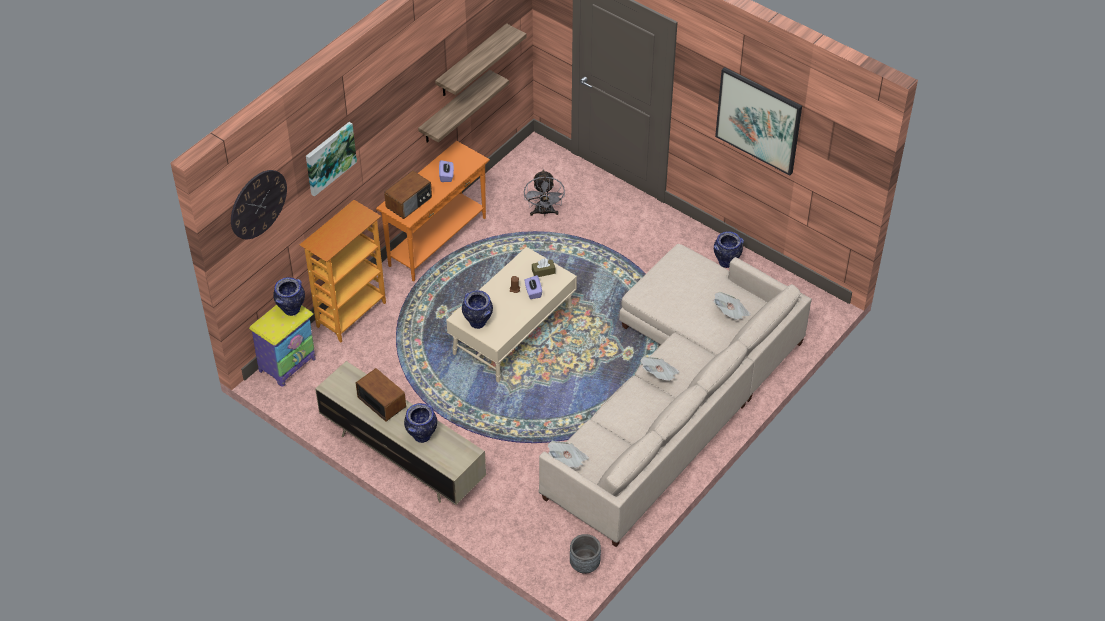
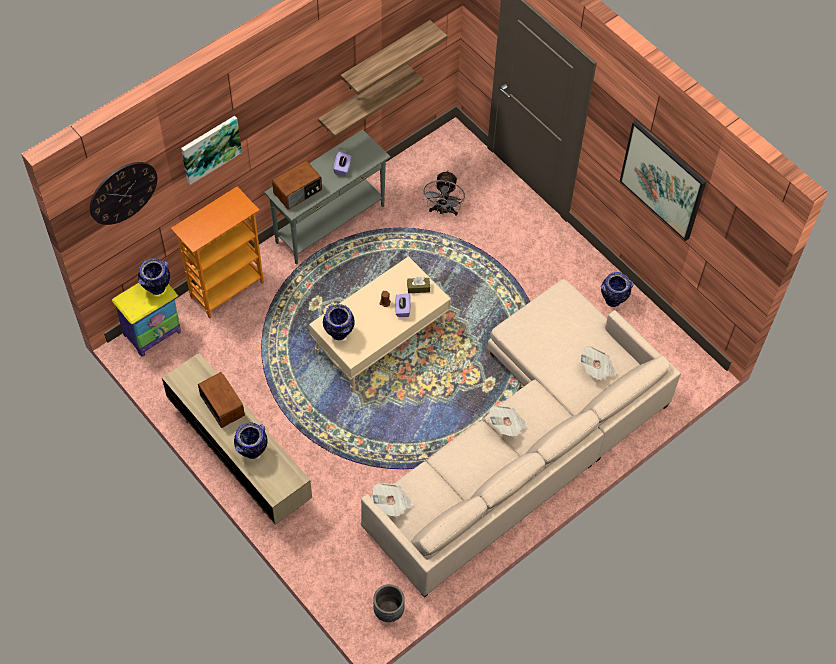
camera: 10 degrees right, 10 degrees up
orange console table [376,141,490,282] -> grey console table [264,129,390,264]

